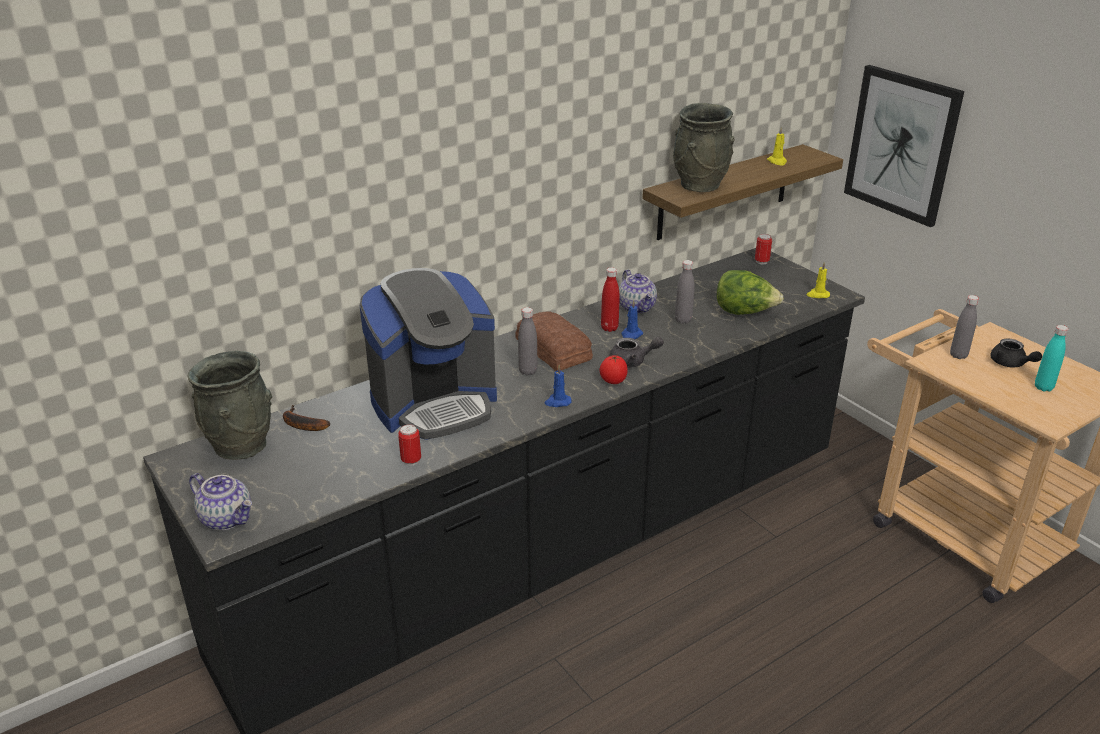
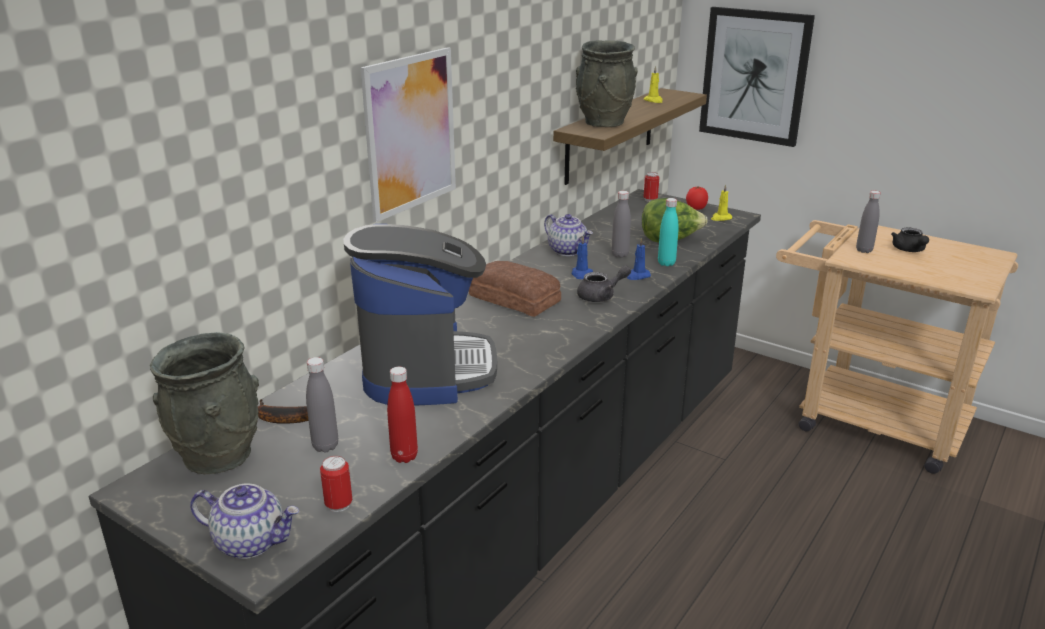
camera: 20 degrees left, 5 degrees down
coffee machine [360,268,497,440] -> coffee machine turned 45 degrees counterclockwise [343,224,497,405]
can [398,424,421,466] -> can moved to [320,456,352,512]
grey bottle [518,307,538,376] -> grey bottle moved to [306,357,338,453]
blue candle [544,365,572,407] -> blue candle moved to [627,237,651,280]
tomato [599,355,628,384] -> tomato moved to [686,186,708,210]
red bottle [601,267,620,332] -> red bottle moved to [387,367,418,463]
black teapot [990,338,1042,368] -> black teapot turned 45 degrees clockwise [891,227,929,252]
turquoise bottle [1035,325,1068,392] -> turquoise bottle moved to [658,198,679,266]
none -> picture [361,47,456,222]

